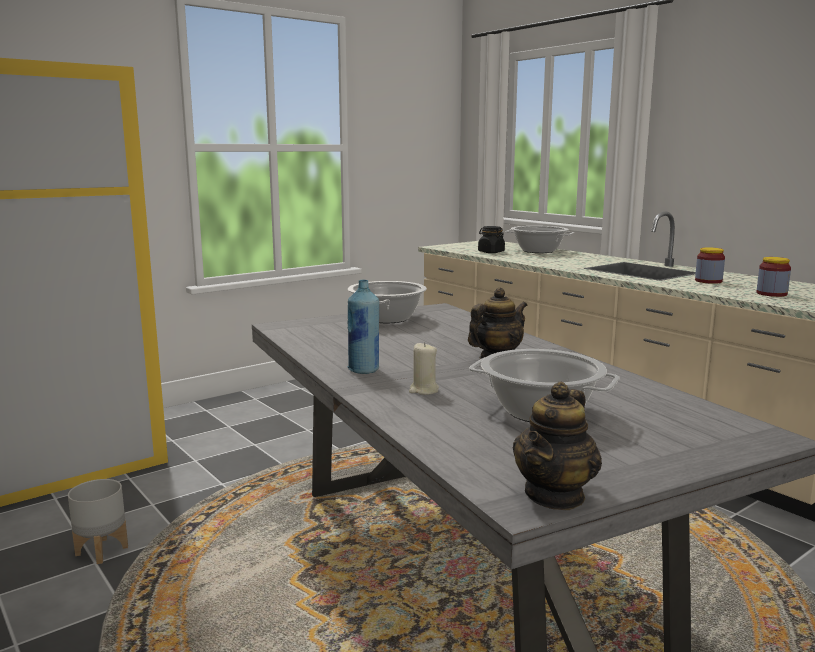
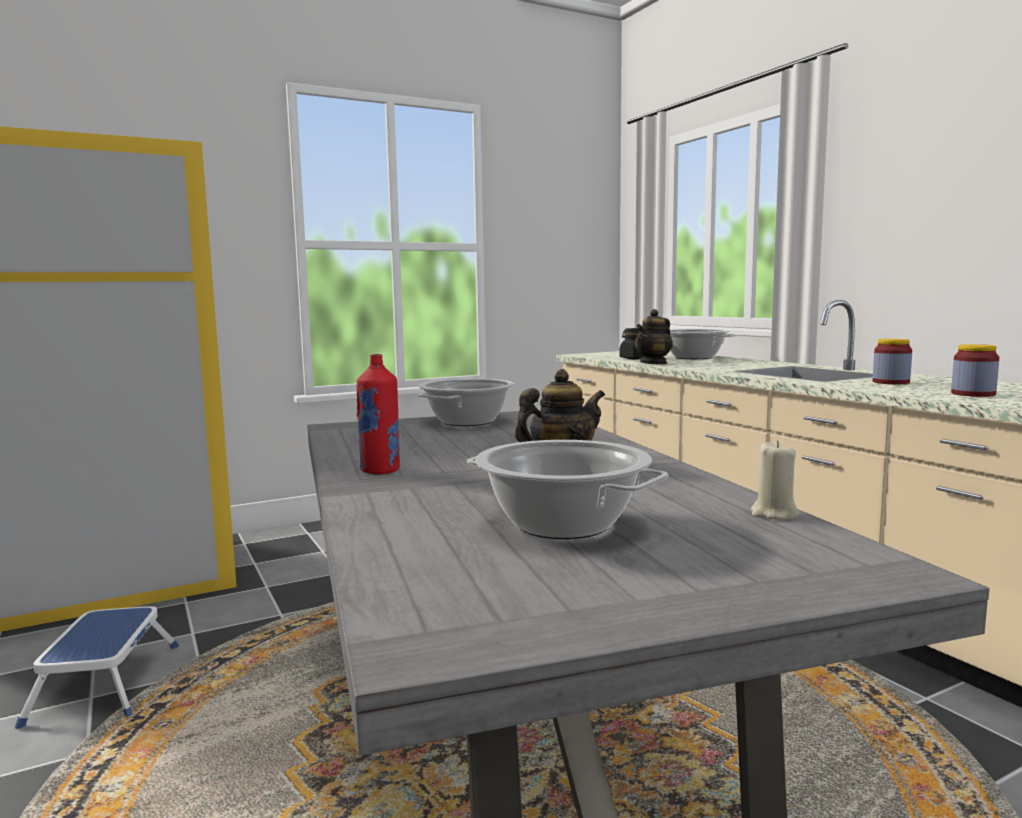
camera: 10 degrees right, 5 degrees down
grey planter [68,479,128,564] -> blue step ladder [15,606,179,729]
blue bottle [347,279,379,374] -> red bottle [356,354,400,475]
beige candle [409,342,439,395] -> beige candle moved to [751,440,798,520]
teapot [513,381,602,510] -> teapot moved to [635,309,673,364]

